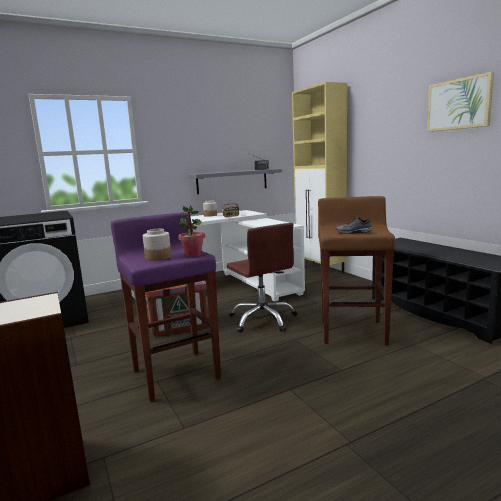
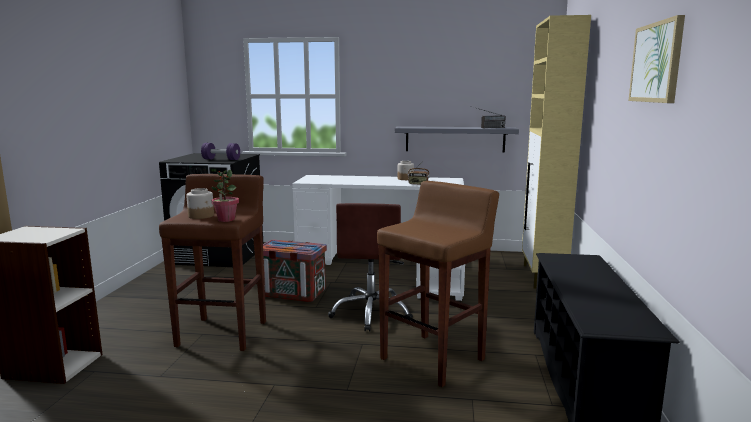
camera: 35 degrees right, 0 degrees up
purple stool [111,212,221,401] -> brown stool [159,174,266,351]
grey shoe [335,216,373,234] -> none
none -> purple dumbbell [201,143,240,160]

